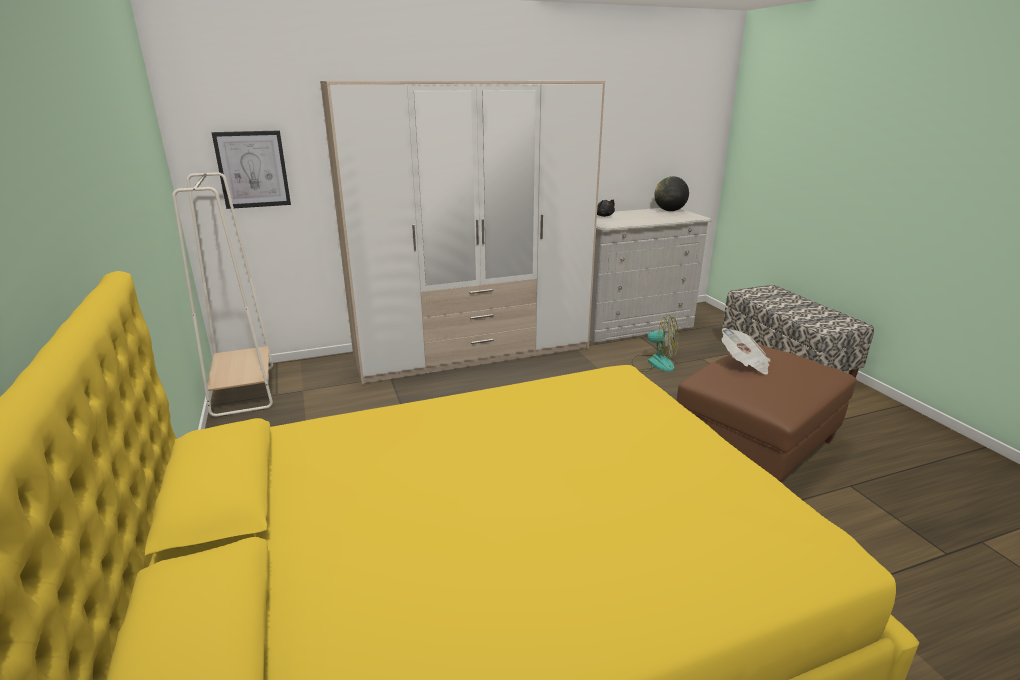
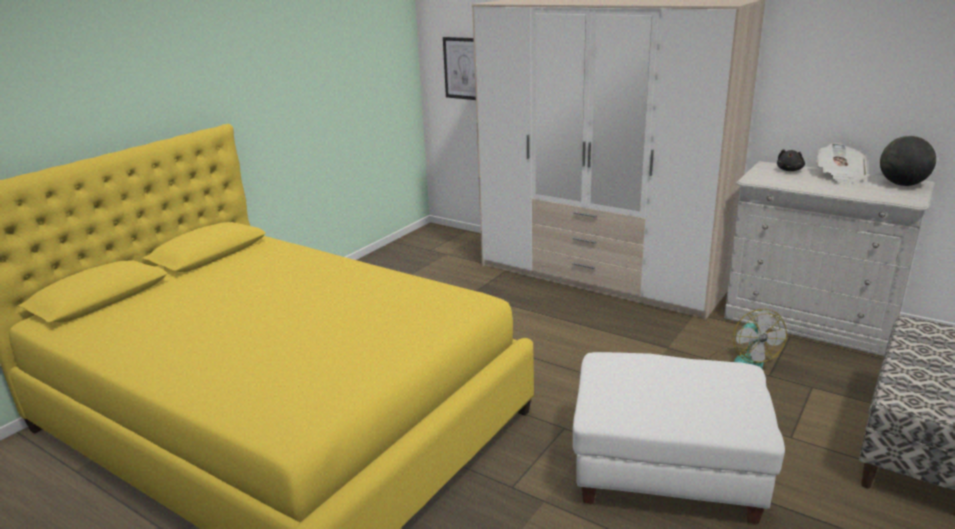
camera: 55 degrees right, 0 degrees up
clothes rack [172,172,273,417] -> none
brown ottoman [676,345,856,482] -> white ottoman [573,352,785,524]
newspaper [721,328,770,375] -> newspaper moved to [816,143,867,184]

